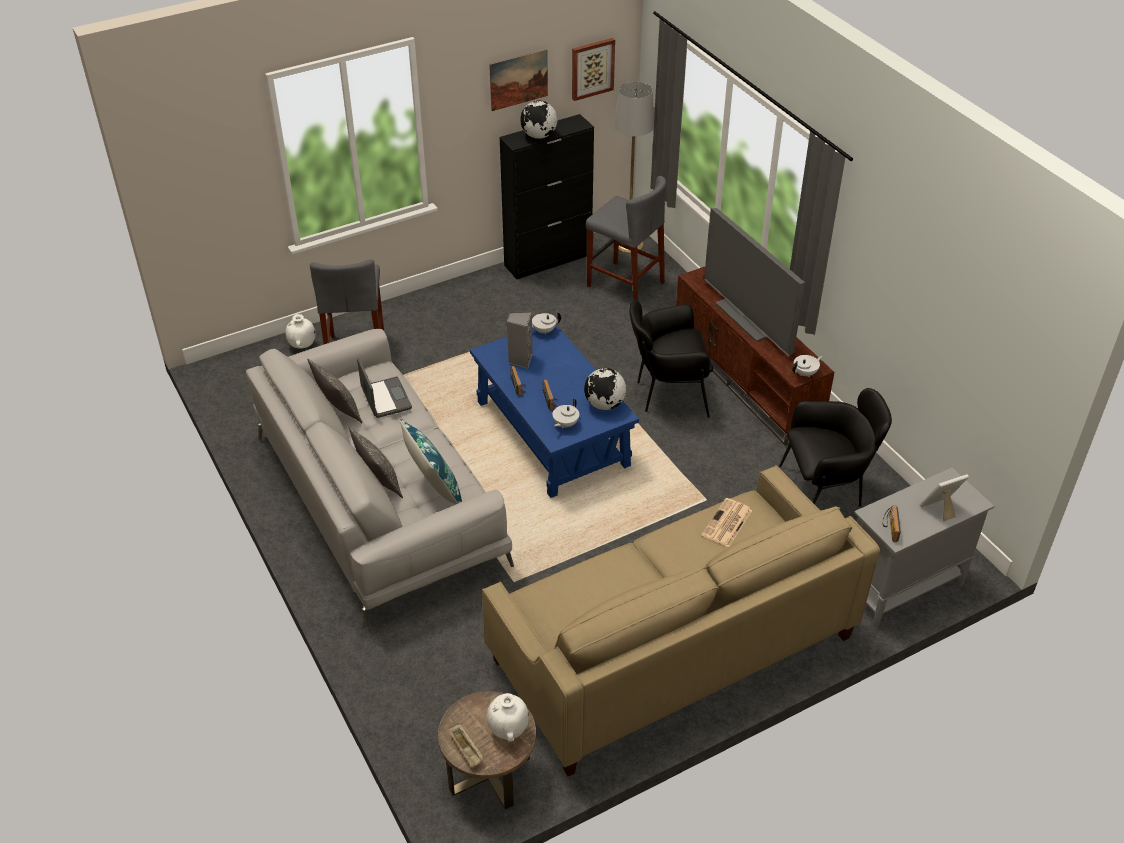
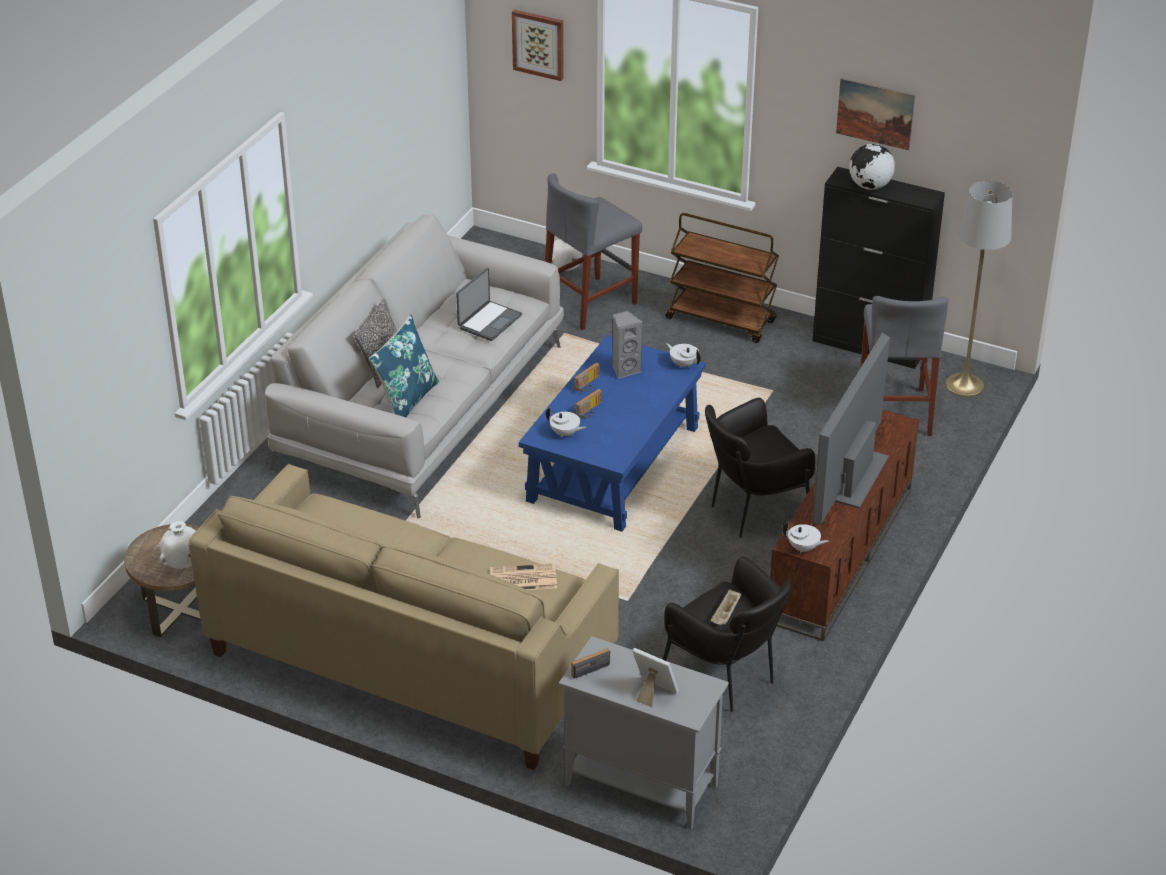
camera: 55 degrees right, 5 degrees down
pillow [307,358,363,423] -> none
beige tray [448,724,484,767] -> beige tray moved to [711,589,741,625]
white teapot [552,399,579,428] -> white teapot turned 150 degrees counterclockwise [546,407,586,438]
picture [572,38,615,101] -> picture moved to [512,9,564,81]
globe [584,368,626,410] -> none
black armchair [629,300,713,418] -> black armchair turned 75 degrees counterclockwise [705,398,815,538]
none -> brown cart [665,213,779,343]

